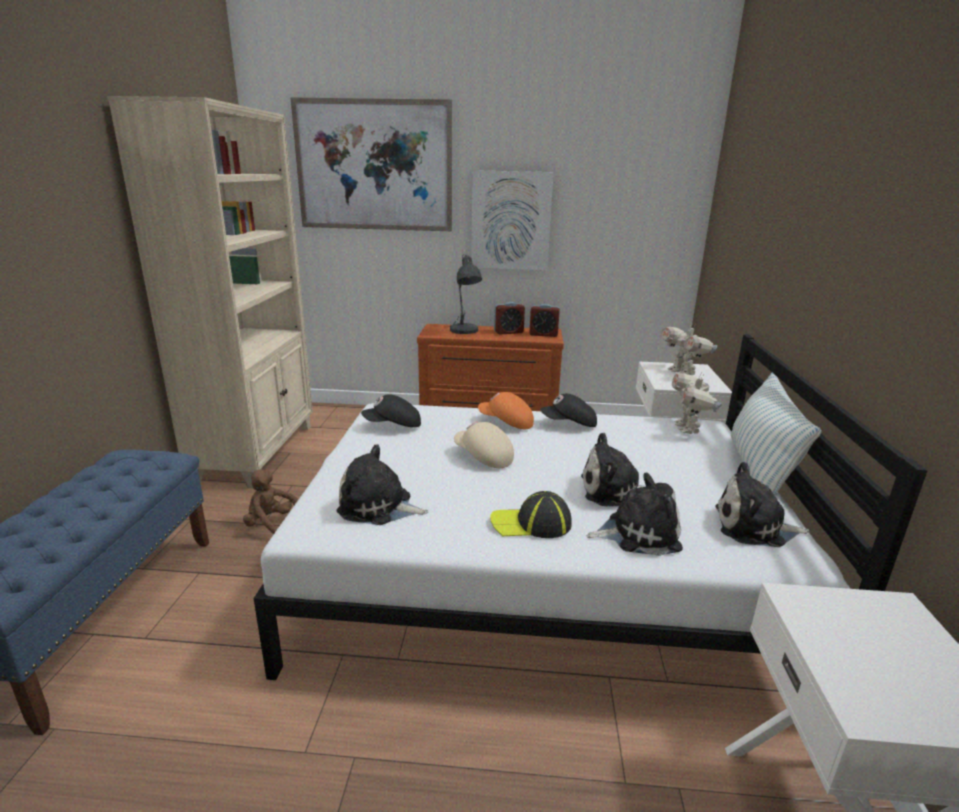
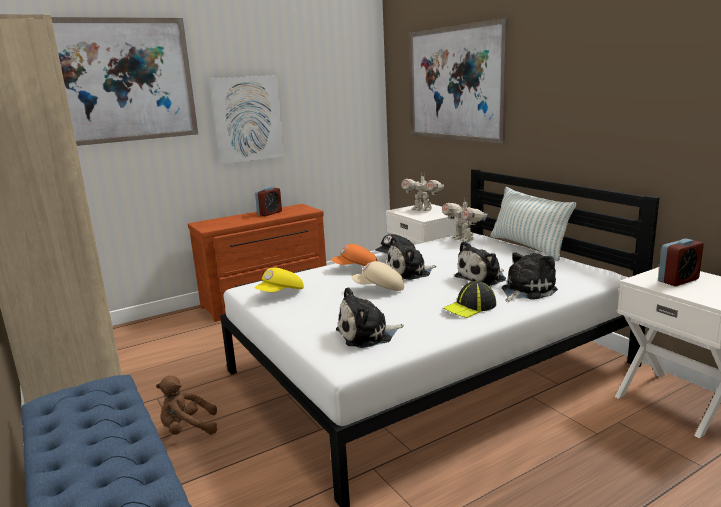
camera: 35 degrees left, 5 degrees down
black cap [361,394,421,427] -> yellow cap [254,267,304,292]
grey table lamp [450,255,482,334] -> none
alarm clock [529,304,560,337] -> alarm clock moved to [658,239,704,286]
plush toy [715,462,810,547] -> plush toy moved to [387,237,436,280]
none -> picture [409,18,508,144]

